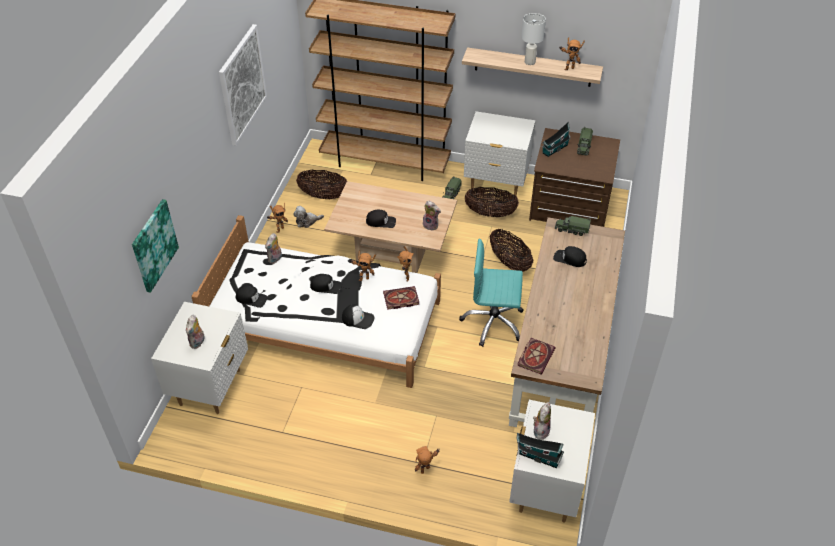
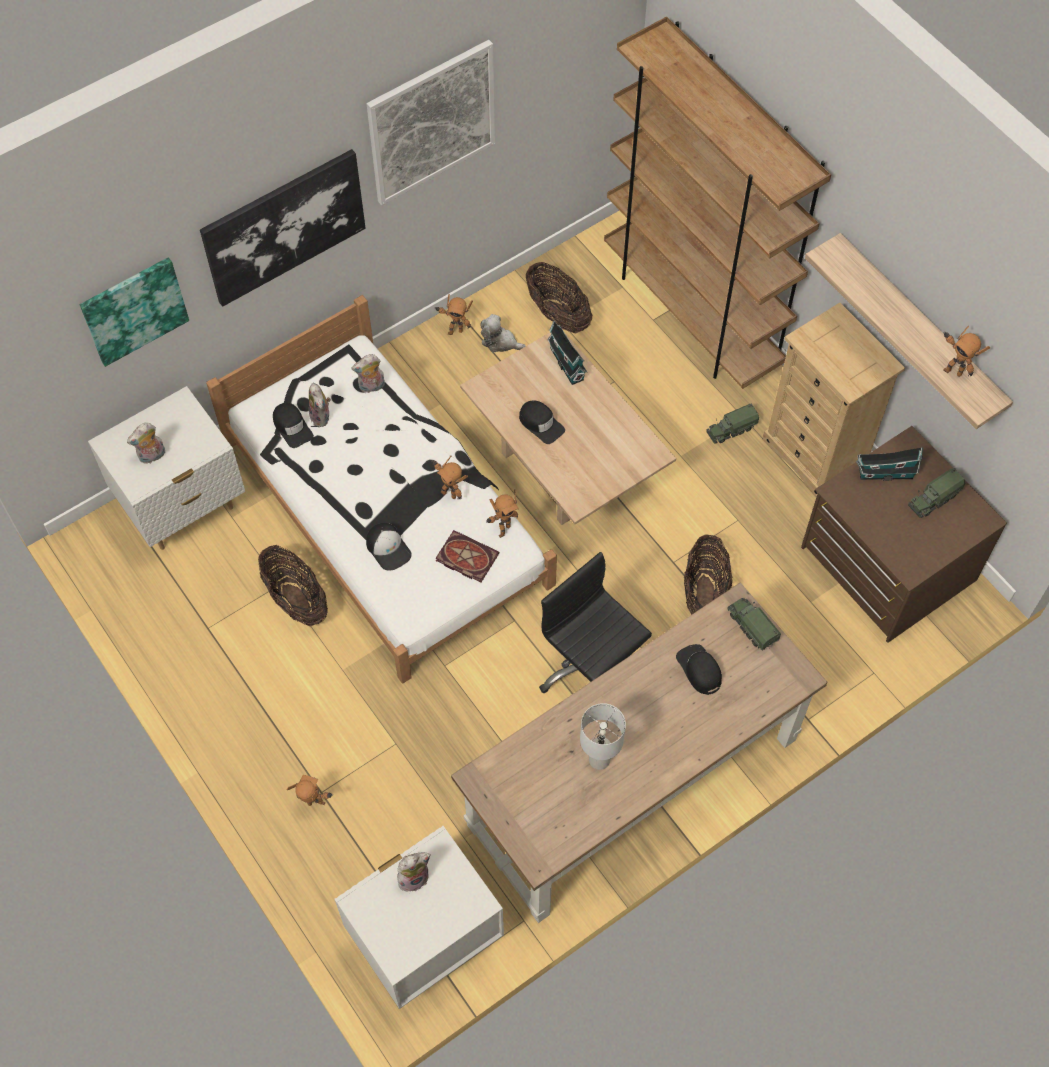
camera: 40 degrees right, 15 degrees up
black cap [310,274,342,294] -> none
plush toy [423,201,441,231] -> plush toy moved to [309,383,331,427]
turquoise office chair [459,239,524,347] -> black office chair [539,552,652,693]
white nightstand [464,111,536,196] -> beige dresser [763,303,905,497]
basket [465,187,519,217] -> basket moved to [258,545,328,626]
book [517,338,555,375] -> none
toy house [517,433,564,468] -> toy house moved to [547,320,587,385]
white table lamp [521,13,546,65] -> white table lamp moved to [580,703,626,770]
none -> picture [200,149,366,307]

